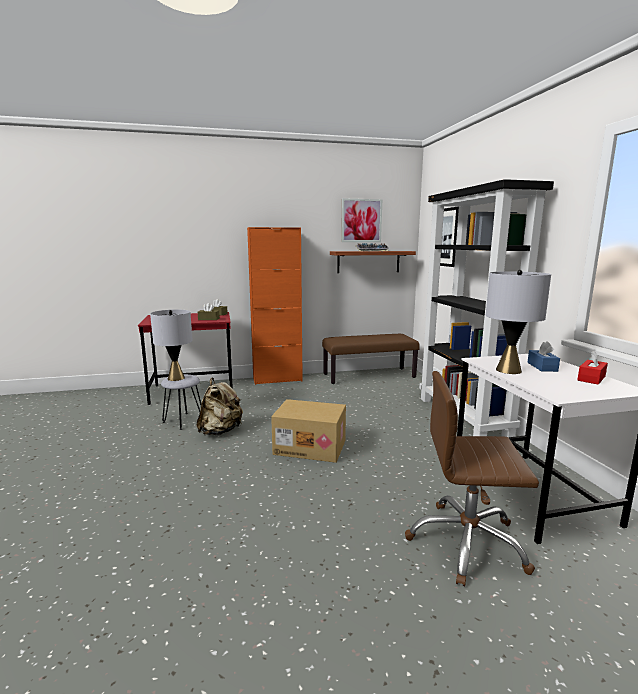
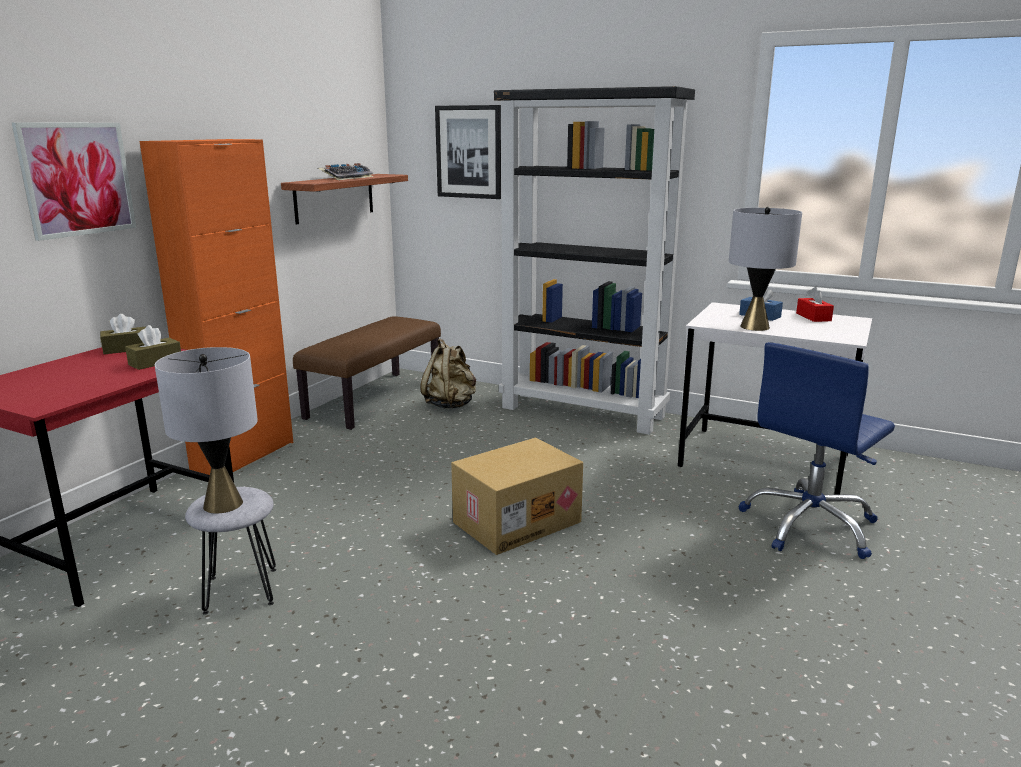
camera: 50 degrees left, 5 degrees up
beige backpack [196,378,243,435] -> beige backpack moved to [420,339,476,409]
picture [341,198,382,242] -> picture moved to [12,122,136,241]
brown office chair [405,371,539,586] -> blue office chair [739,342,895,559]

